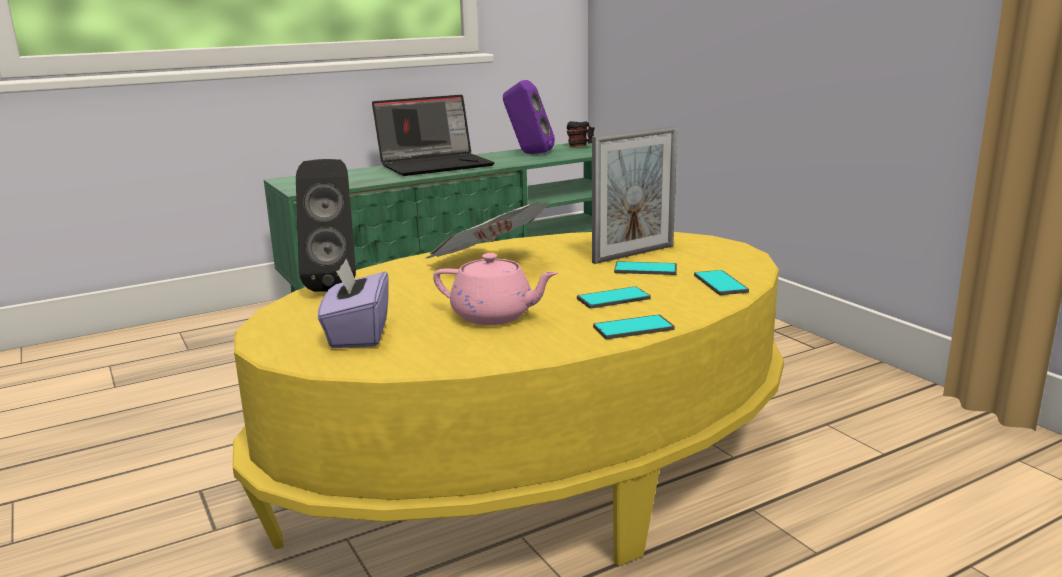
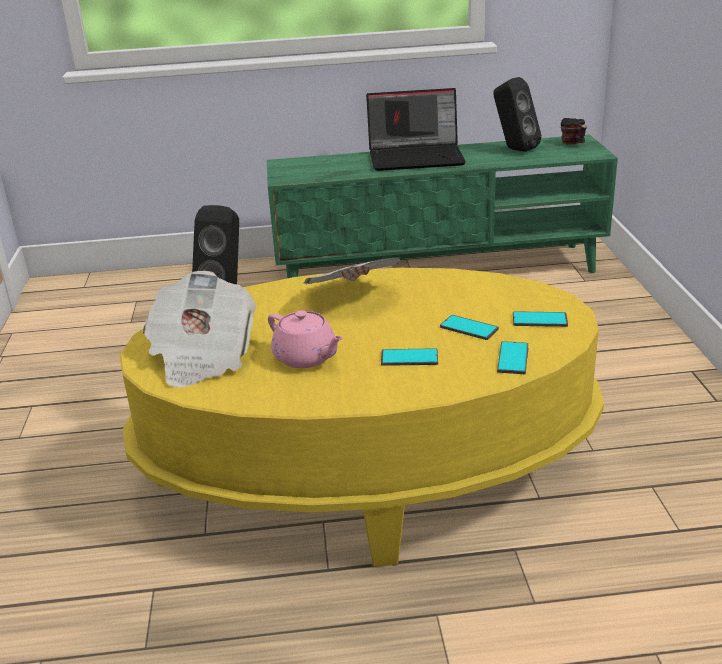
camera: 25 degrees right, 10 degrees up
purple tissue box [318,259,389,348] -> newspaper [143,271,256,388]
purple speaker [503,80,555,154] -> black speaker [493,77,542,152]
picture frame [592,126,677,264] -> none
phone [593,315,675,339] -> phone moved to [513,311,568,327]

